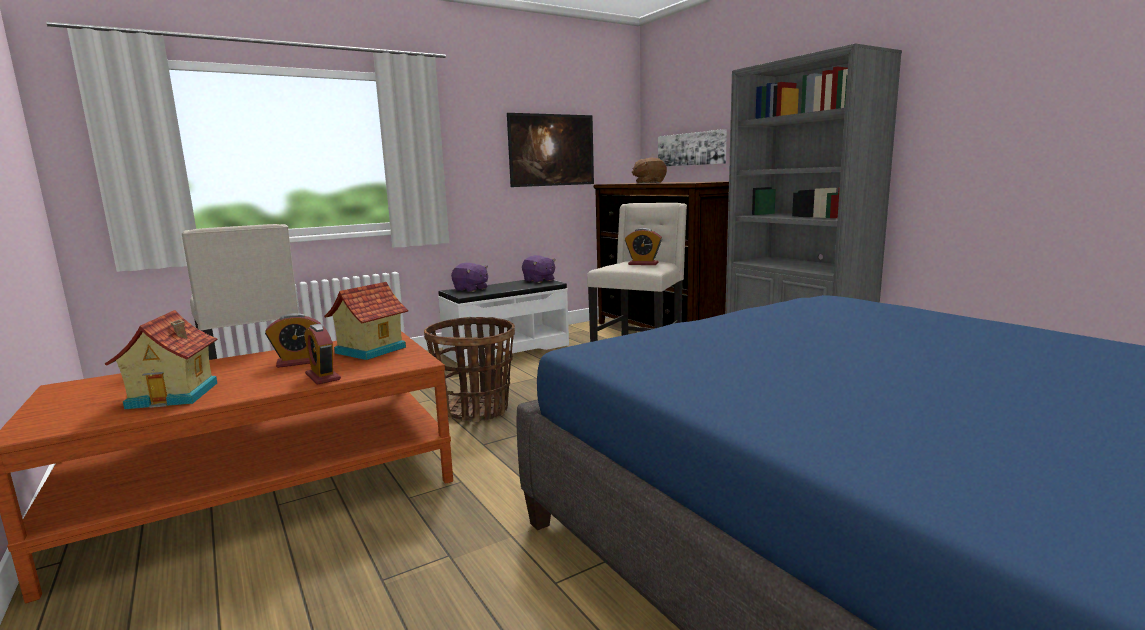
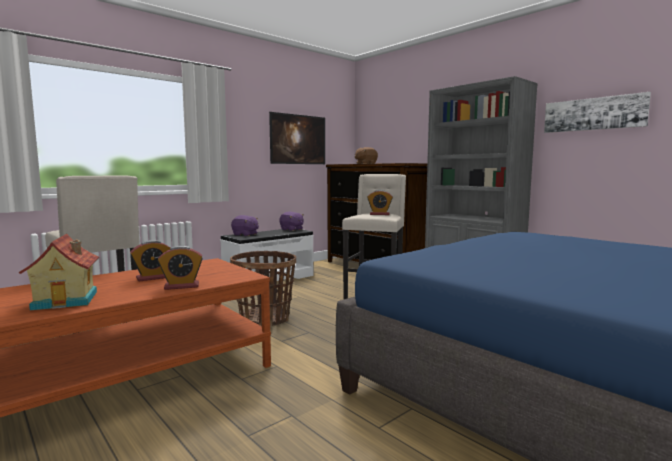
camera: 10 degrees left, 5 degrees down
alarm clock [304,324,341,385] -> alarm clock turned 60 degrees counterclockwise [158,246,203,290]
toy house [324,282,408,360] -> none
picture [658,129,727,167] -> picture moved to [544,92,651,133]

